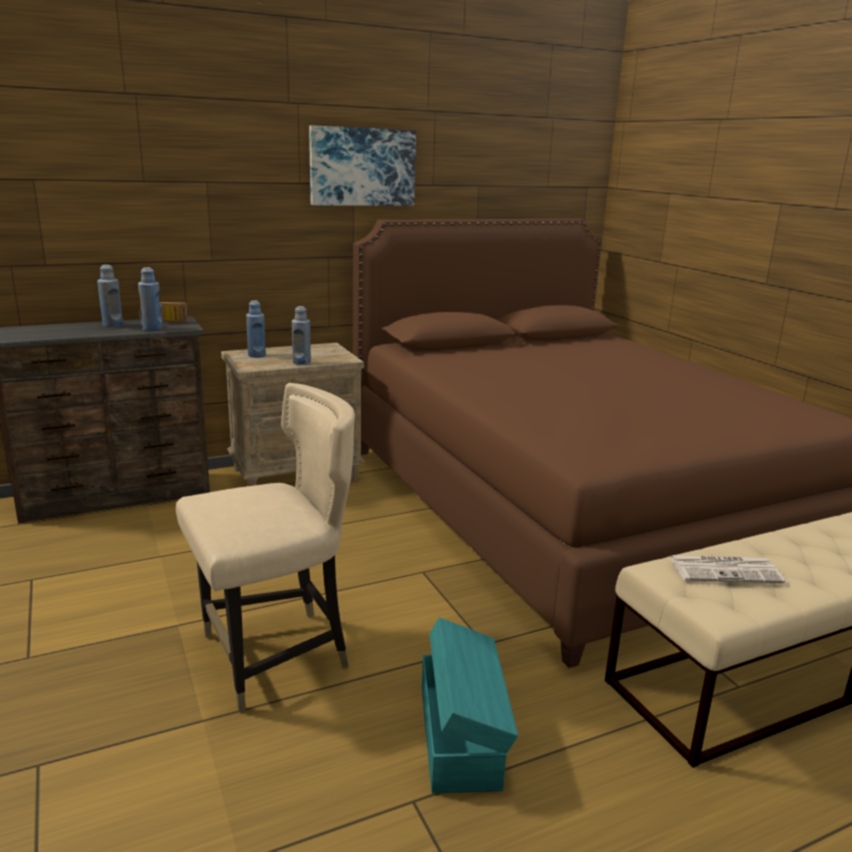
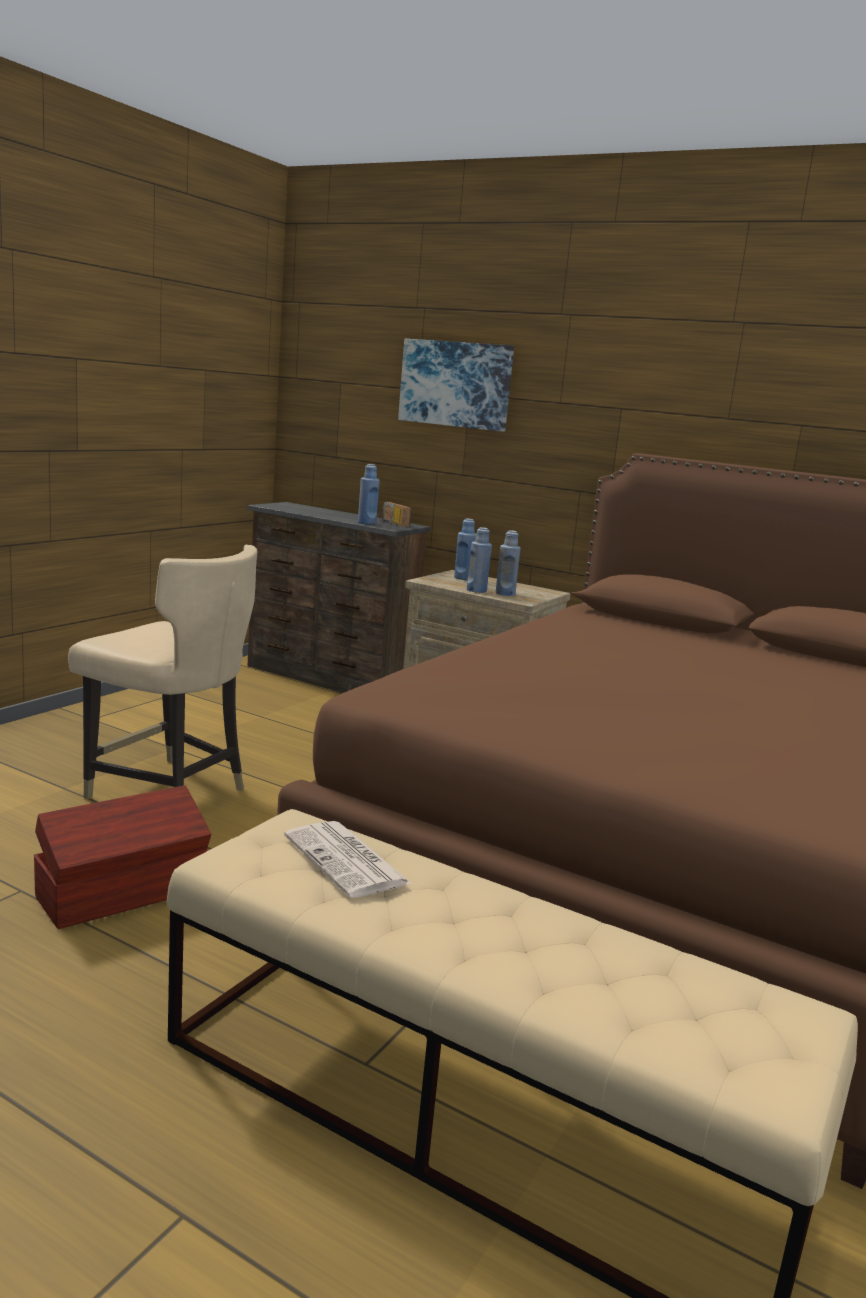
camera: 55 degrees right, 5 degrees down
blue bottle [97,265,123,328] -> blue bottle moved to [496,530,521,596]
picture [309,125,416,206] -> picture moved to [398,339,514,432]
turquoise storage box [422,618,518,793] -> brown storage box [34,785,211,929]

